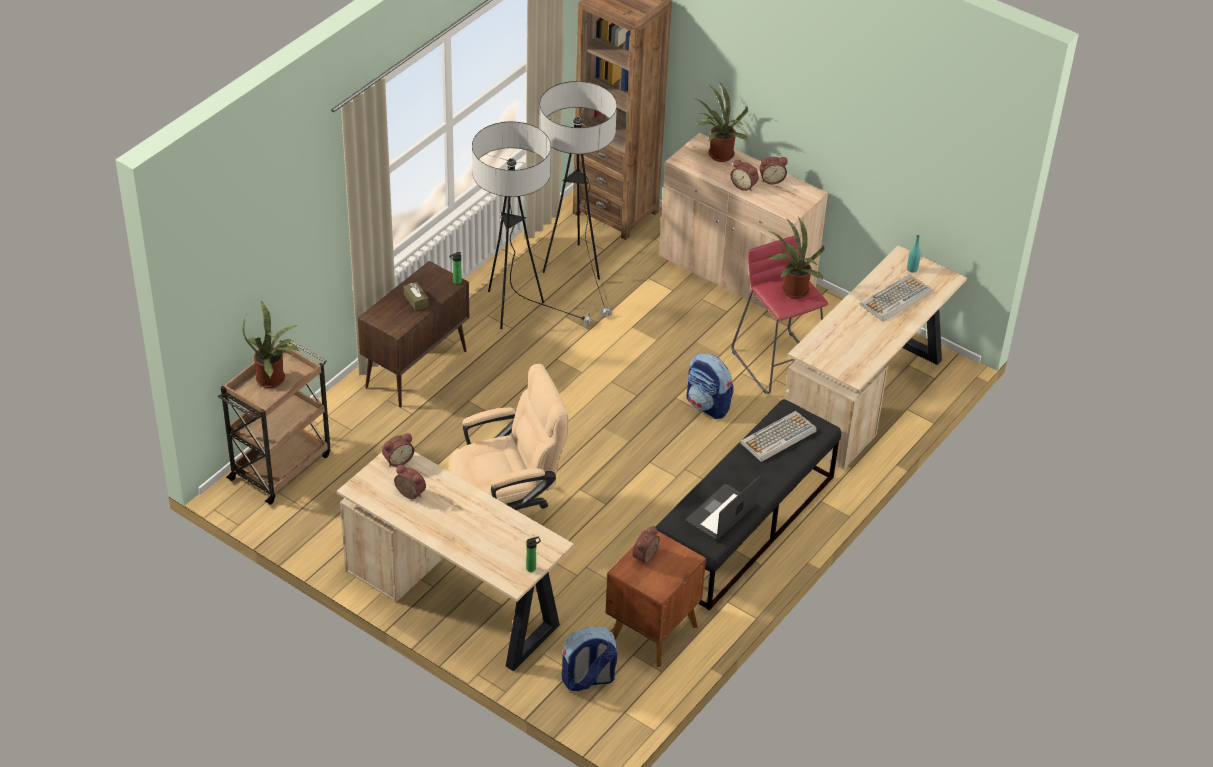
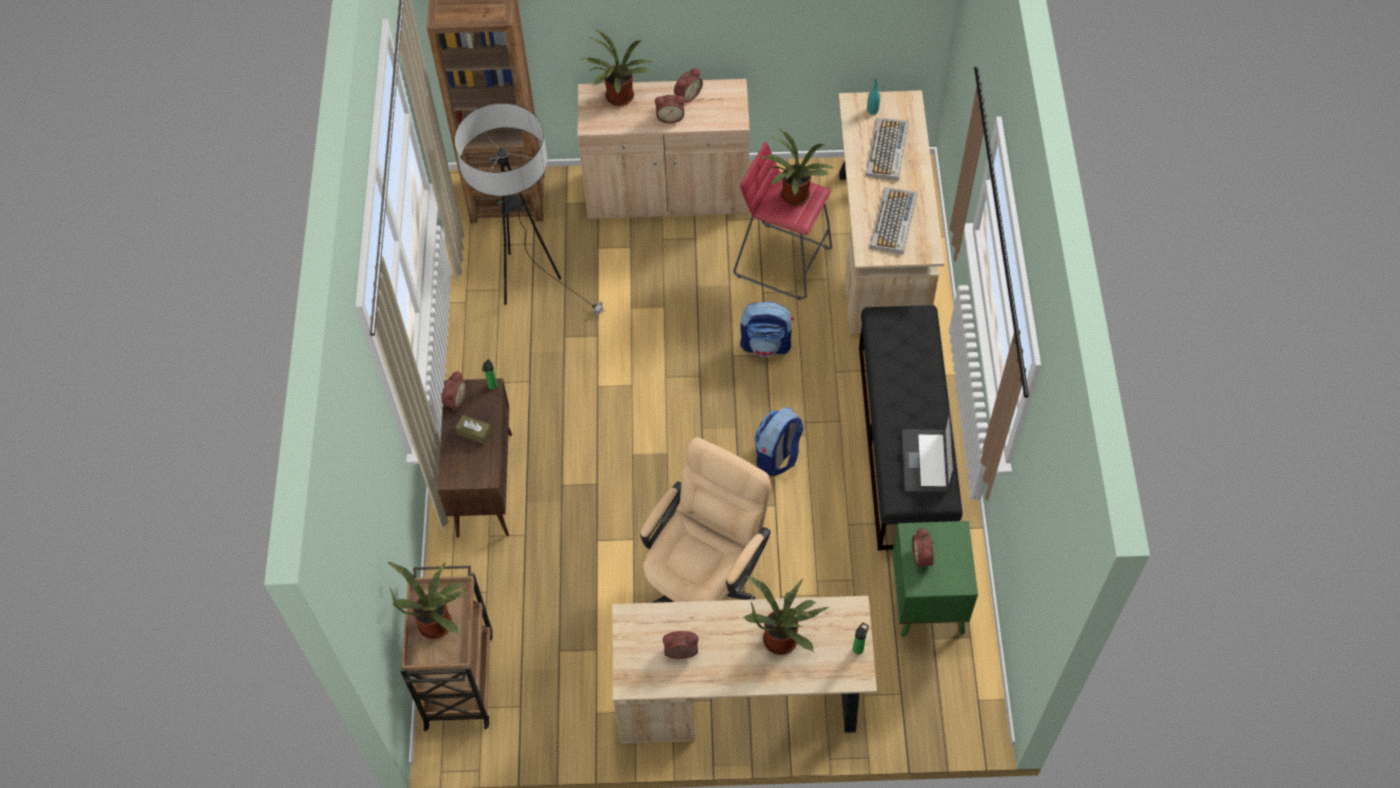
camera: 35 degrees left, 15 degrees up
alarm clock [382,433,414,467] -> alarm clock moved to [441,371,468,411]
floor lamp [472,121,594,329] -> none
backpack [562,627,617,691] -> backpack moved to [754,407,803,476]
brown nightstand [605,531,706,667] -> green nightstand [892,521,978,637]
keyboard [740,411,817,462] -> keyboard moved to [870,187,917,254]
none -> potted plant [744,575,829,655]

